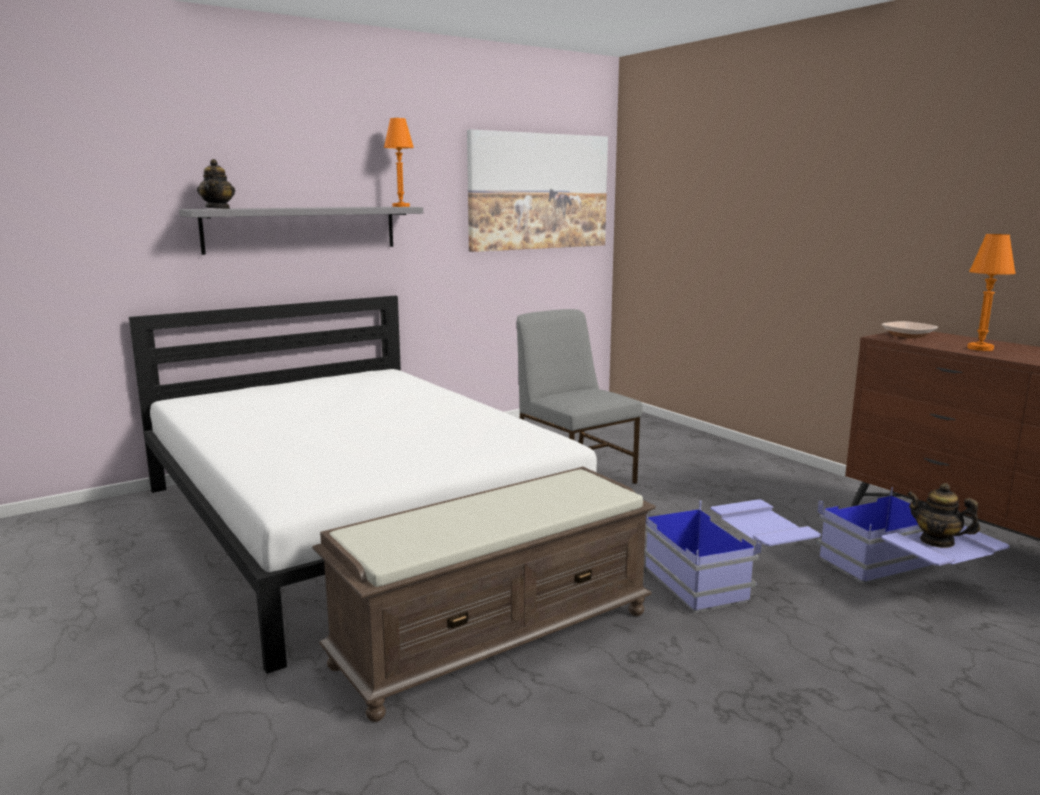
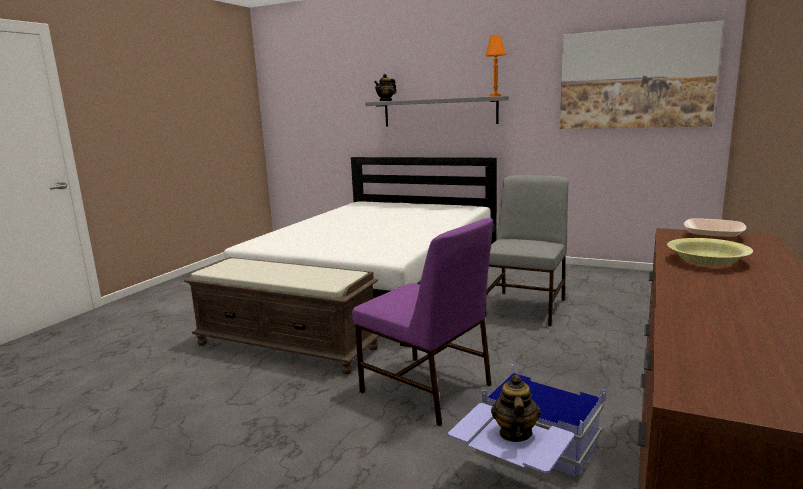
camera: 60 degrees right, 0 degrees up
blue storage box [644,499,821,613] -> purple chair [352,218,493,426]
orange table lamp [967,234,1016,351] -> yellow bowl [667,238,753,266]

